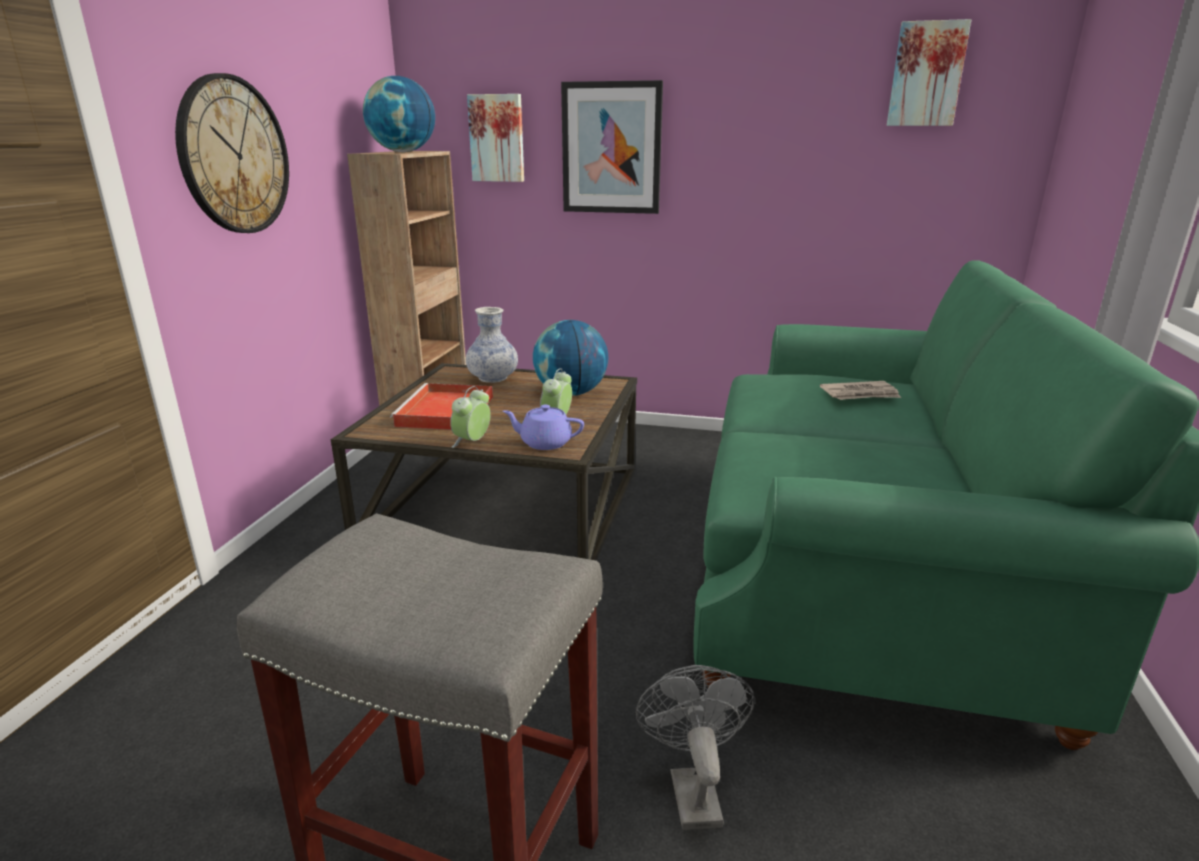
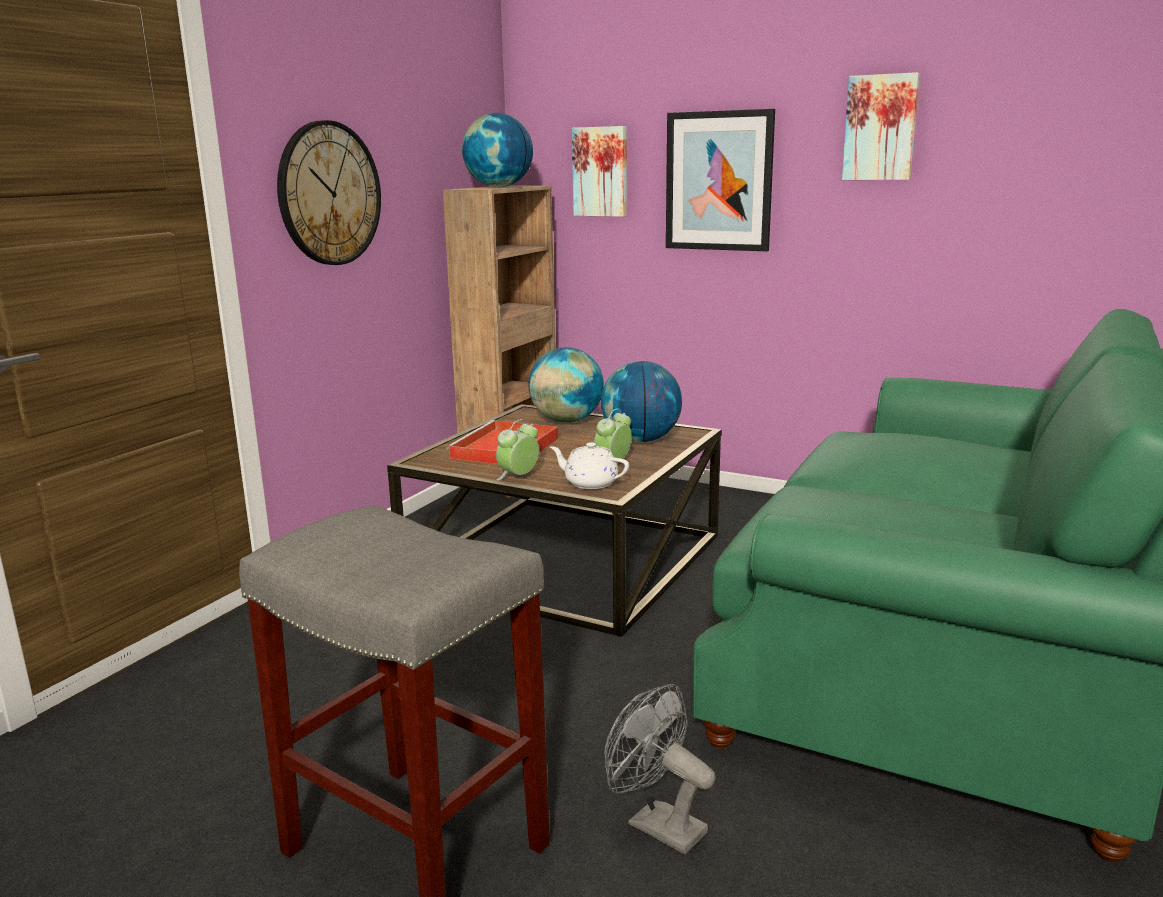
camera: 15 degrees right, 5 degrees down
vase [466,307,518,383] -> globe [528,347,604,423]
purple teapot [503,405,584,450] -> white teapot [550,442,629,489]
grey fan [636,665,755,830] -> grey fan turned 60 degrees counterclockwise [604,684,715,855]
newspaper [820,381,901,400] -> none
picture [887,19,971,126] -> picture moved to [842,72,920,180]

